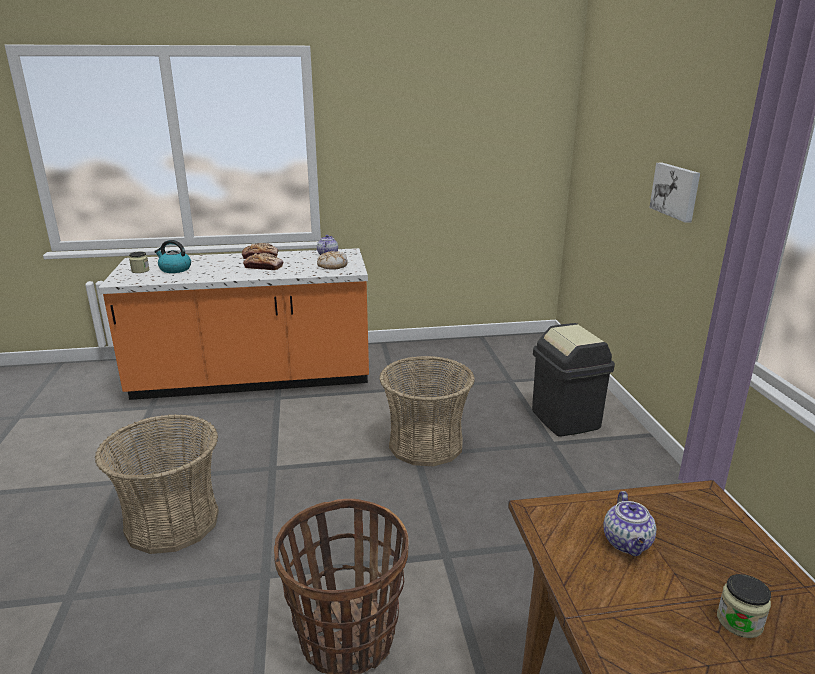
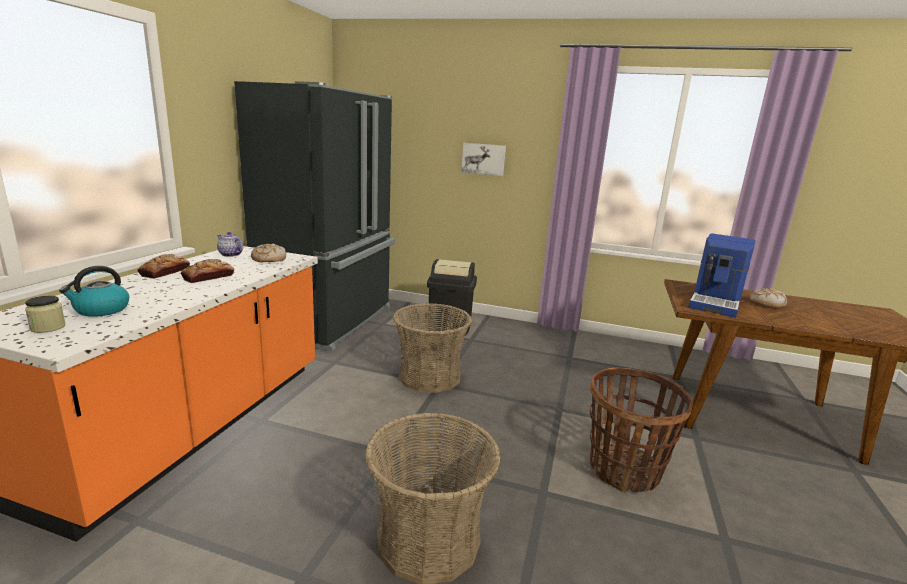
camera: 65 degrees left, 5 degrees down
teapot [603,491,656,556] -> coffee machine [688,233,755,318]
jar [717,574,771,638] -> bread [750,288,787,308]
none -> black fridge [234,81,395,352]

